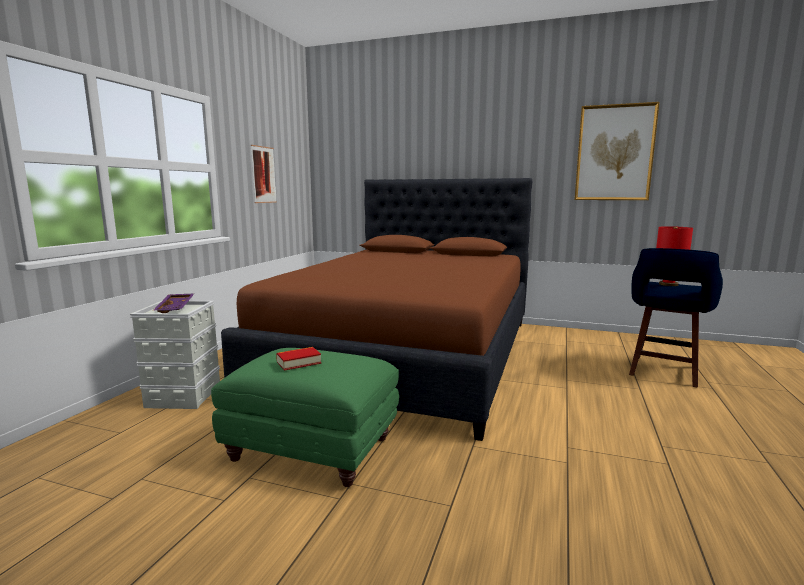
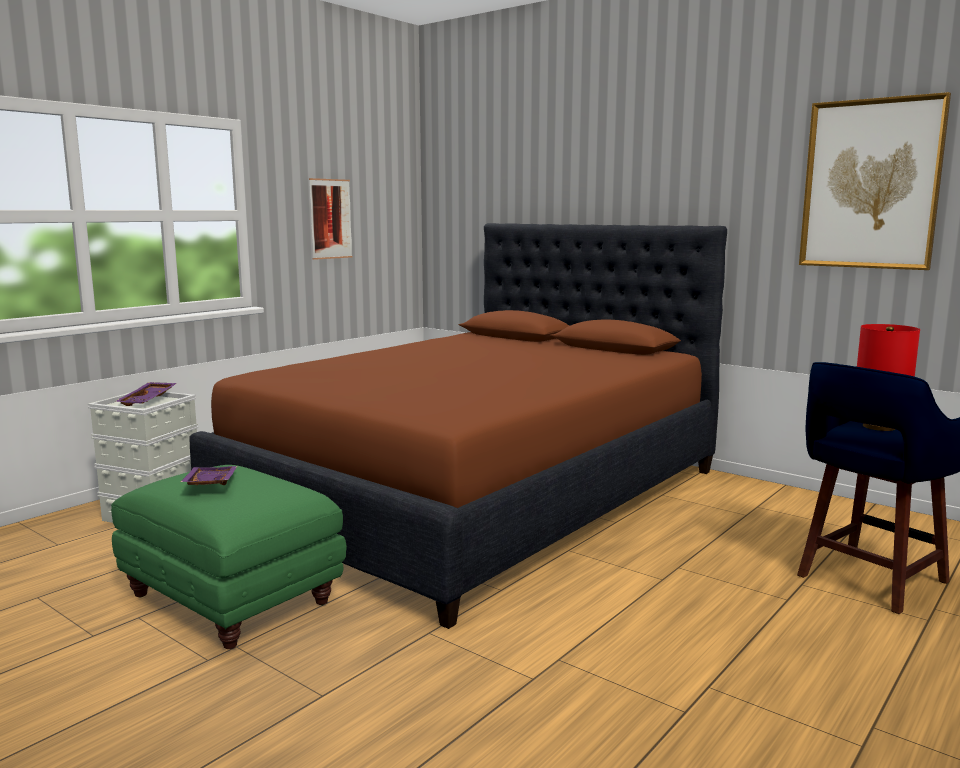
camera: 20 degrees right, 0 degrees up
book [276,347,322,371] -> purple tray [180,466,237,485]

